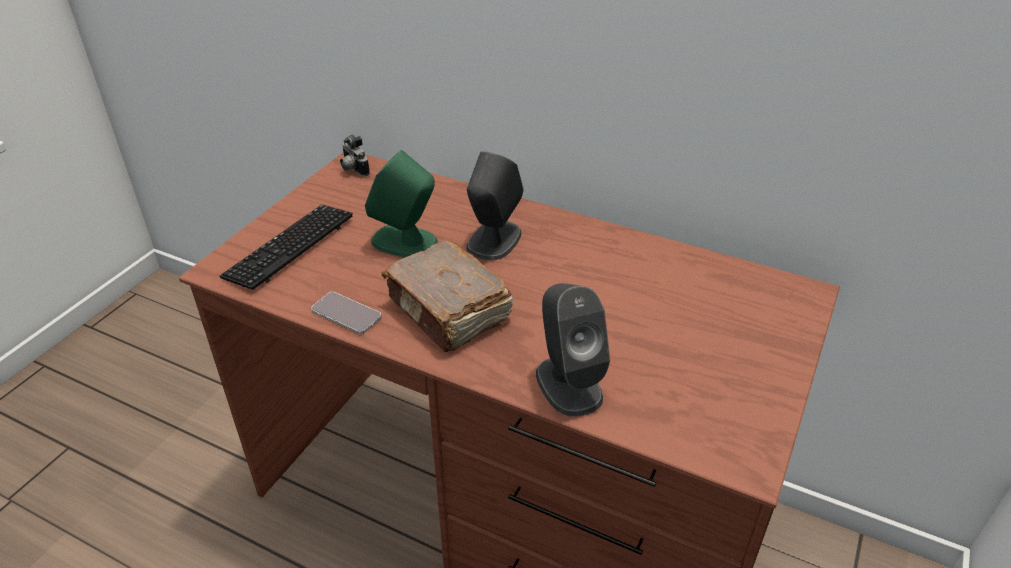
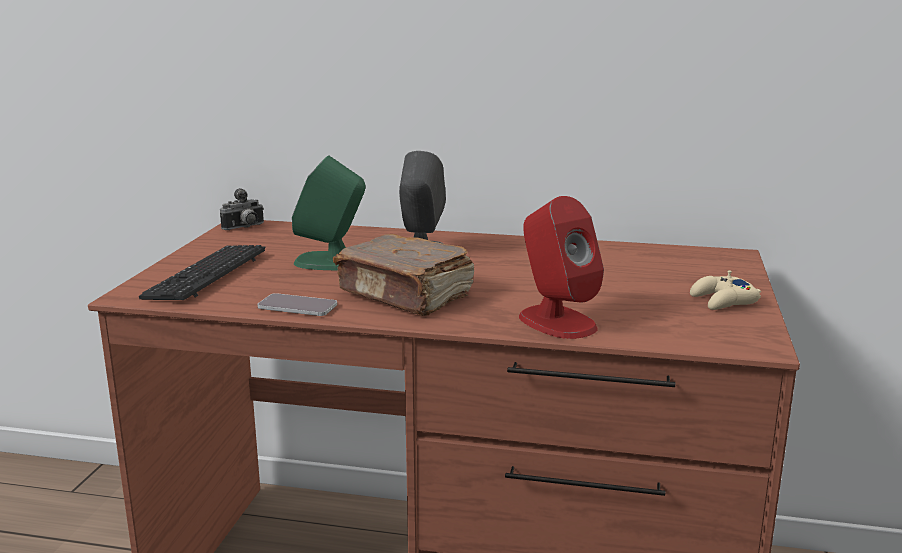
camera: 15 degrees left, 20 degrees down
camera [340,135,370,176] -> camera turned 75 degrees counterclockwise [220,188,264,230]
grey speaker [536,283,610,417] -> red speaker [519,196,604,339]
none -> beige game controller [690,270,761,310]

